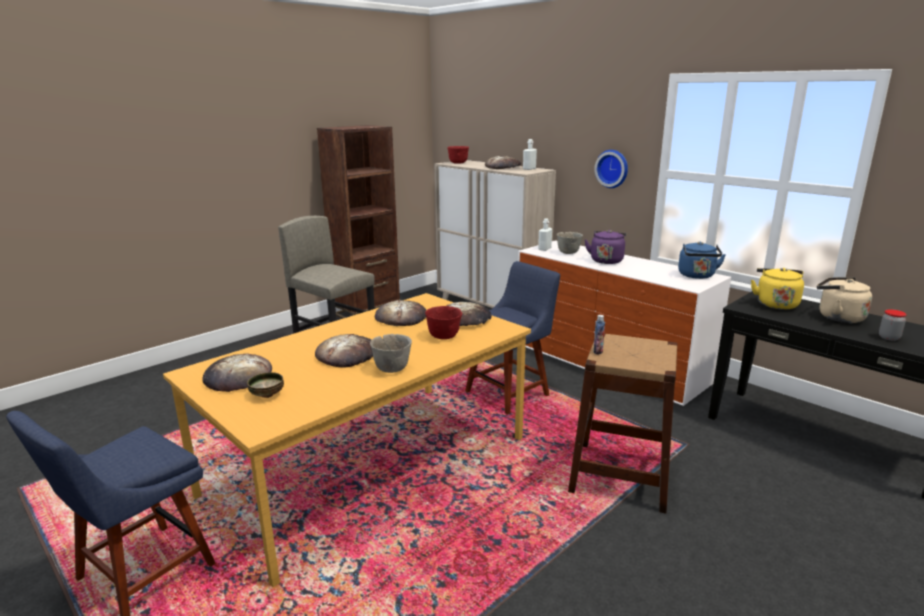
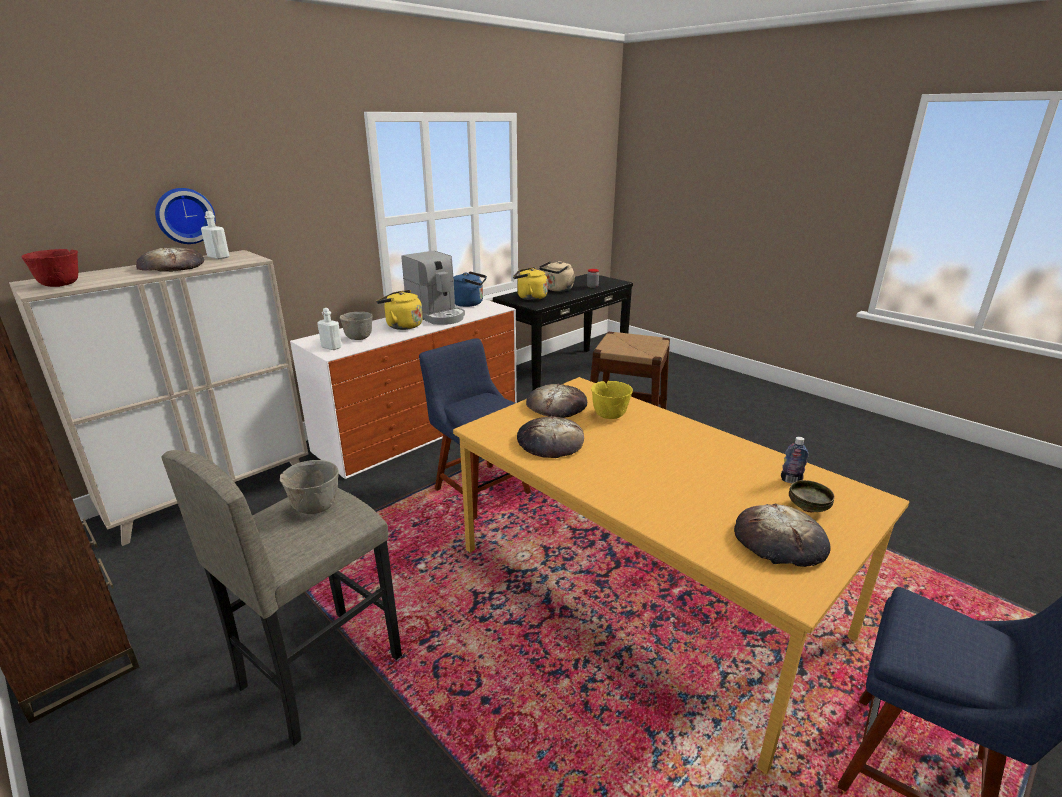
camera: 90 degrees left, 5 degrees up
bread [315,334,373,368] -> none
grey bowl [370,334,412,373] -> grey bowl moved to [280,460,339,514]
red bowl [425,306,462,339] -> yellow bowl [591,381,633,419]
purple kettle [585,230,626,264] -> yellow kettle [376,290,423,330]
bottle [593,315,605,355] -> bottle moved to [781,437,808,483]
wall clock [594,150,628,188] -> wall clock moved to [155,188,215,244]
none -> coffee machine [402,251,465,325]

